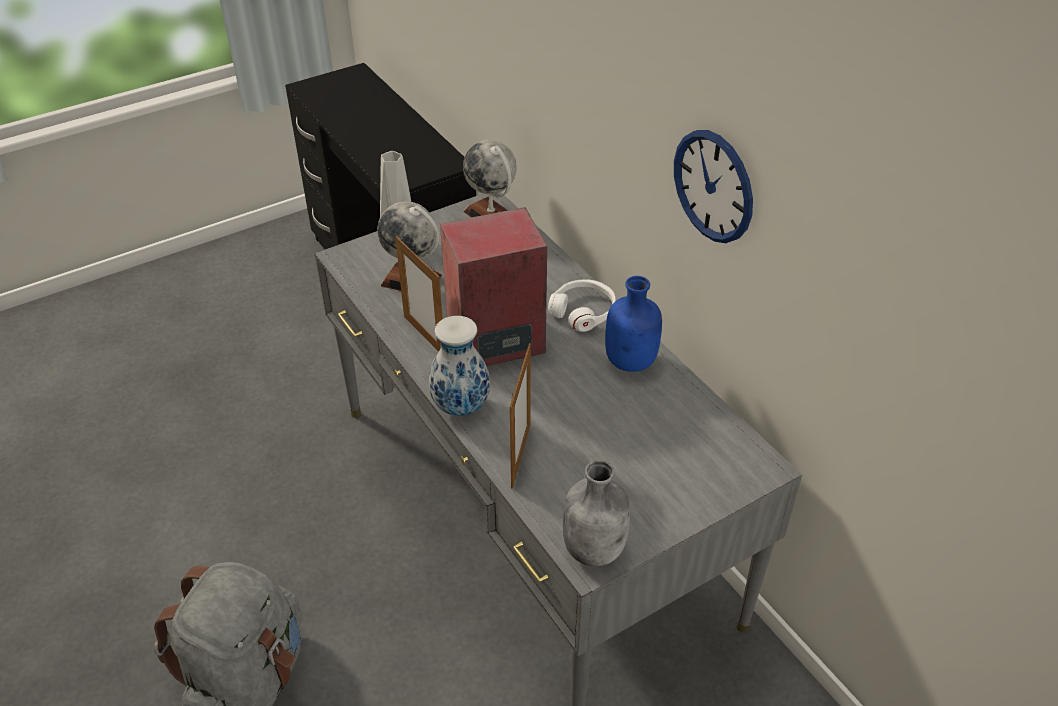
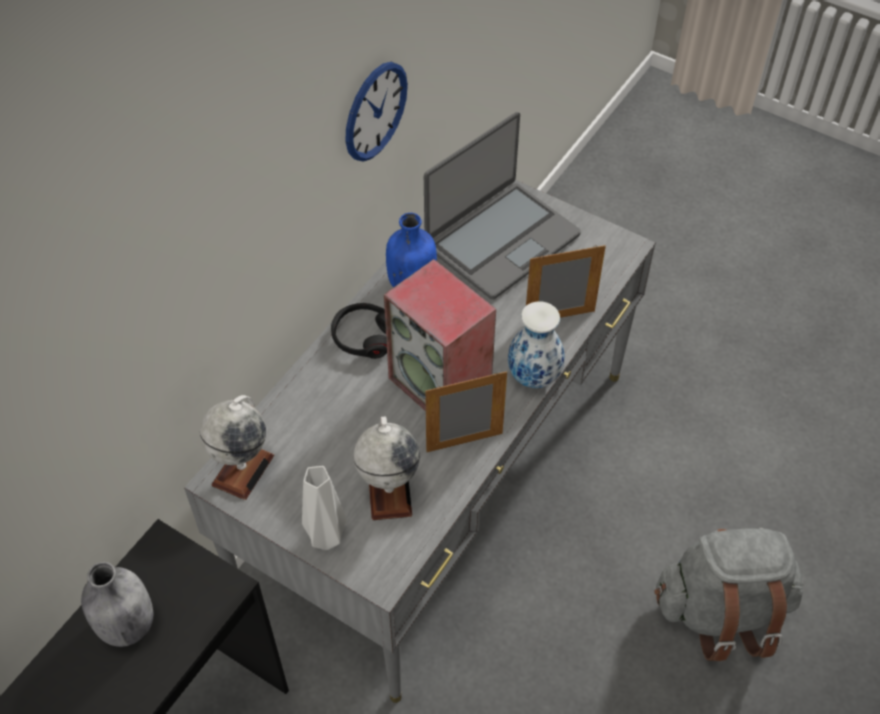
camera: 115 degrees left, 10 degrees up
picture frame [395,236,443,352] -> picture frame turned 135 degrees counterclockwise [425,371,507,452]
white headphones [548,279,616,332] -> black headphones [331,303,387,359]
grey bottle [563,460,630,566] -> grey bottle moved to [81,562,153,647]
none -> laptop [424,112,581,299]

